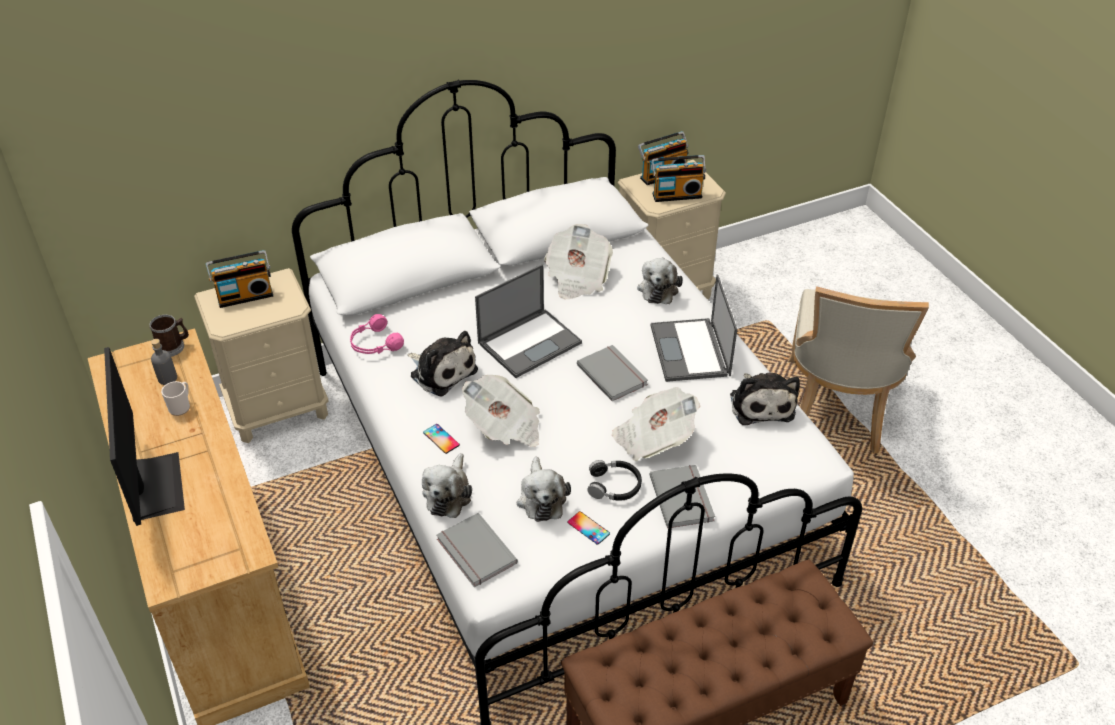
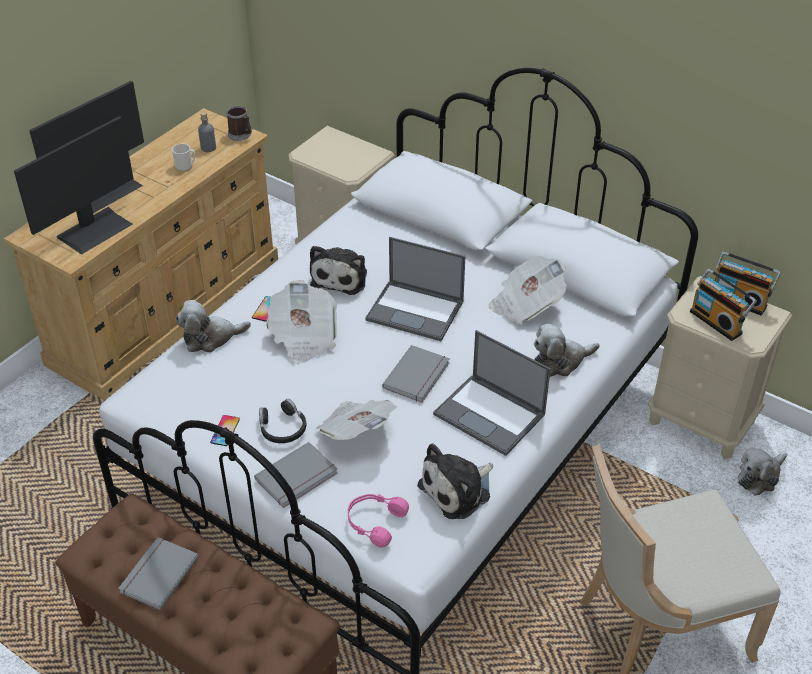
camera: 60 degrees right, 0 degrees up
radio [206,250,273,308] -> none
pink headphones [350,314,404,354] -> pink headphones moved to [348,494,409,548]
grey book [437,513,518,587] -> grey book moved to [118,537,199,610]
plush toy [517,456,571,522] -> plush toy moved to [738,447,787,496]
laptop [651,274,737,382] -> laptop turned 105 degrees counterclockwise [433,330,551,456]
none -> monitor [14,116,134,255]

